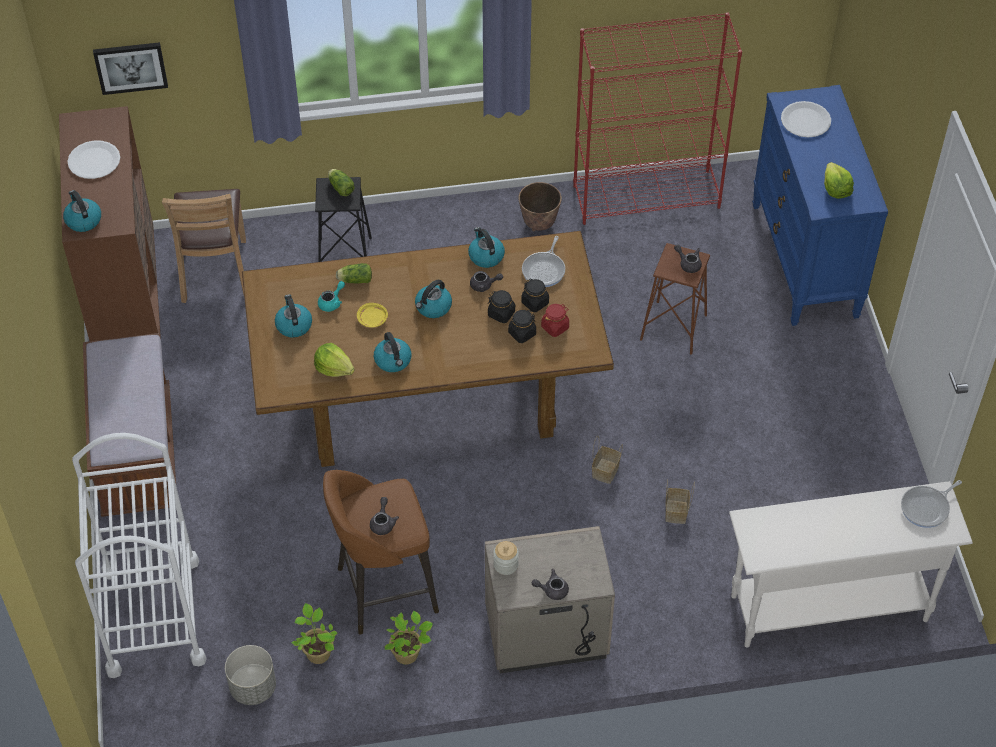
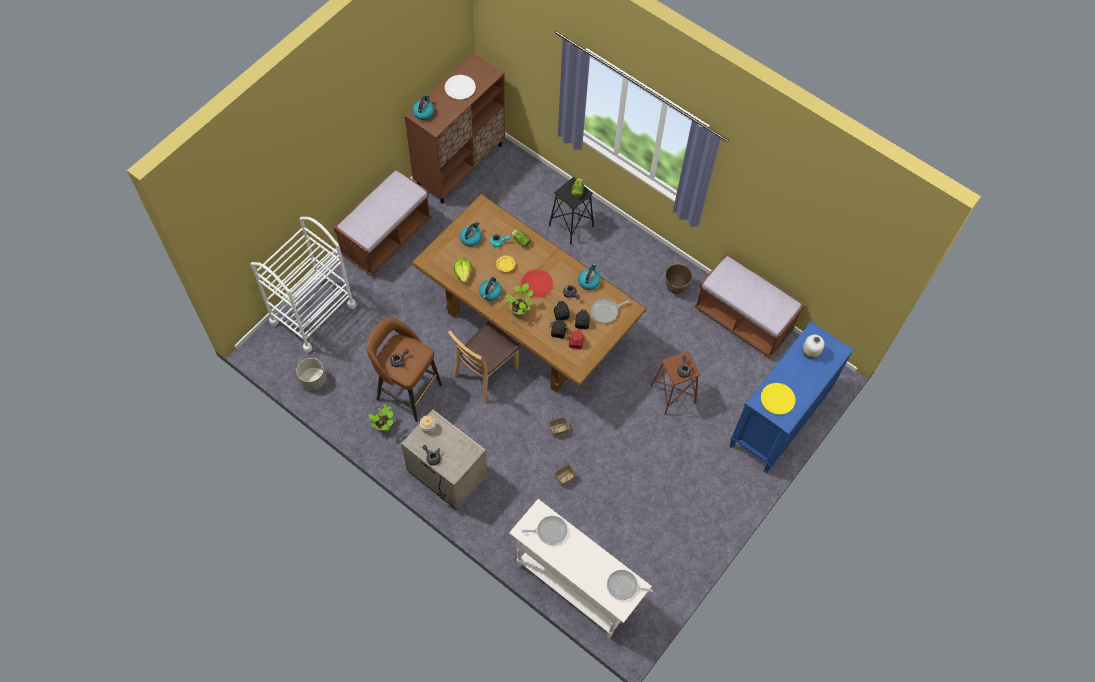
camera: 45 degrees right, 10 degrees up
picture [93,42,168,95] -> none
brown chair [162,189,246,303] -> brown chair moved to [448,321,520,403]
potted plant [292,603,338,664] -> potted plant moved to [505,283,533,318]
kettle [415,279,452,318] -> red plate [521,269,553,298]
red bookcase [573,13,742,225] -> brown bench [694,253,805,358]
white plate [781,101,831,137] -> white vase [802,335,825,359]
lettuce [824,162,854,199] -> yellow plate [761,383,796,415]
none -> frying pan [522,516,568,545]

